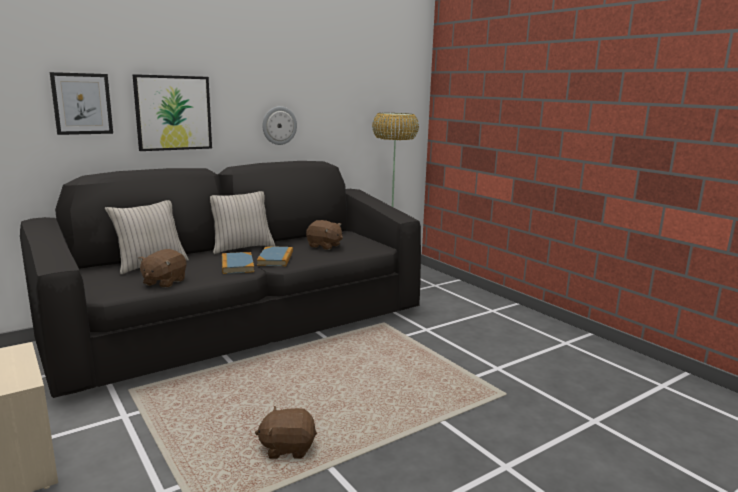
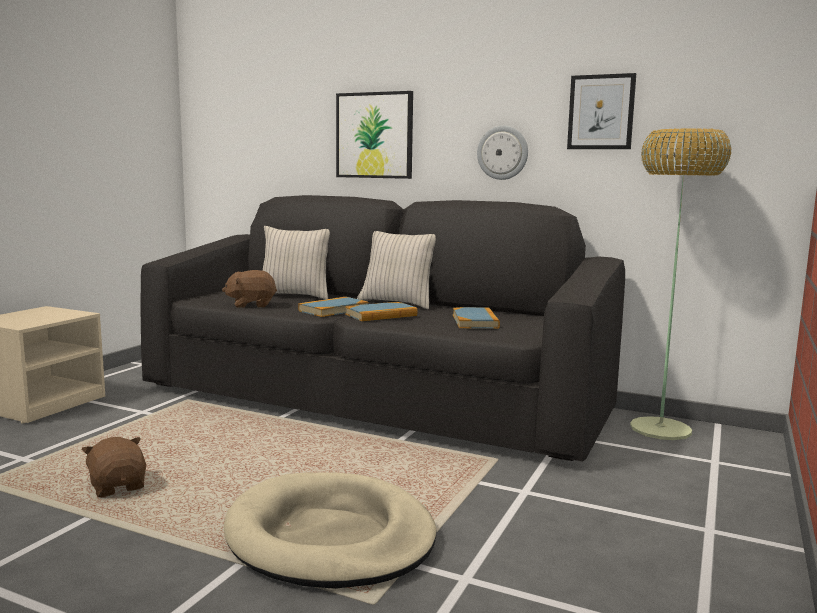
camera: 60 degrees right, 5 degrees down
picture [50,72,113,135] -> picture moved to [567,73,636,149]
brown plush toy [306,220,343,250] -> book [453,307,500,329]
none -> beige dog bed [224,472,437,589]

